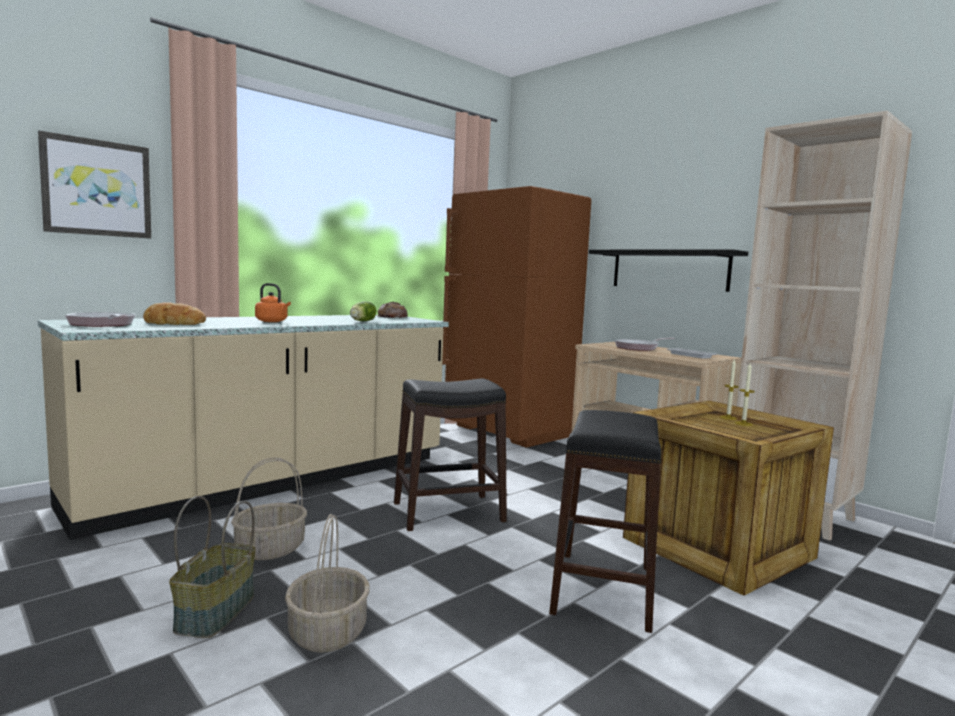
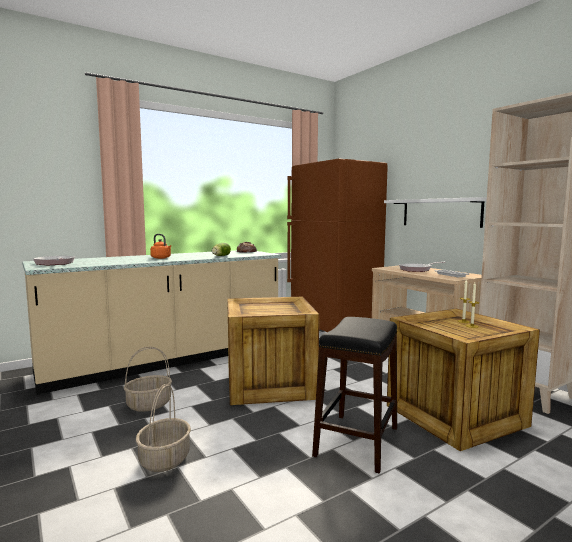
camera: 10 degrees right, 0 degrees up
picture [38,131,151,239] -> none
bread [143,302,206,325] -> none
basket [169,496,256,638] -> none
black stool [394,378,507,531] -> crate [227,297,319,405]
black shelf [589,250,748,292] -> white shelf [384,197,487,228]

